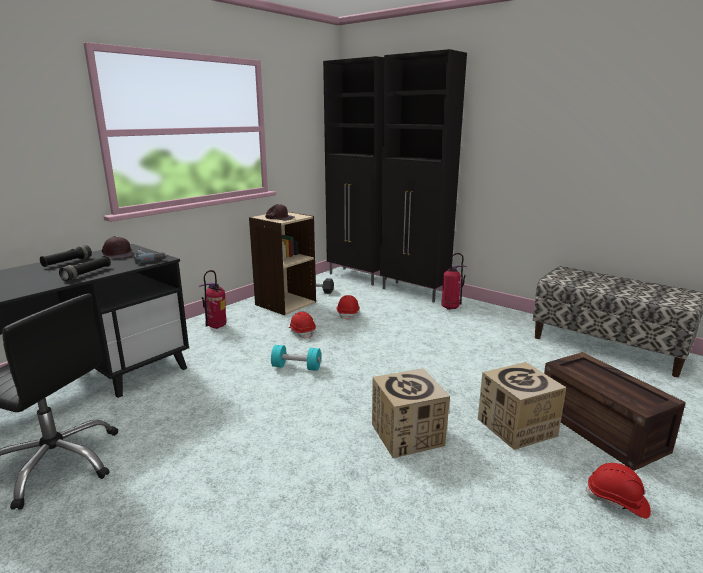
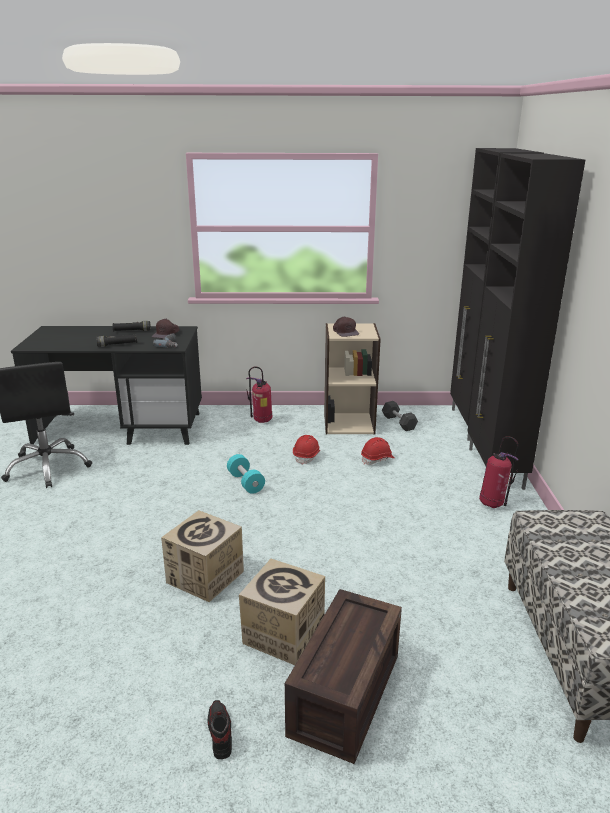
camera: 50 degrees right, 5 degrees up
red hard hat [585,463,651,519] -> shoe [208,700,232,759]

